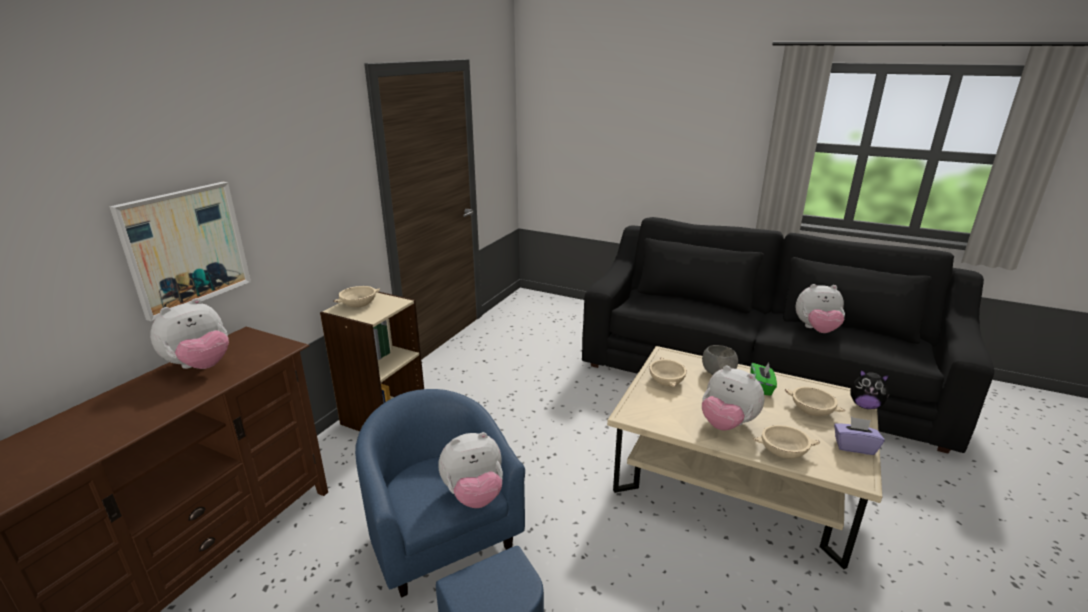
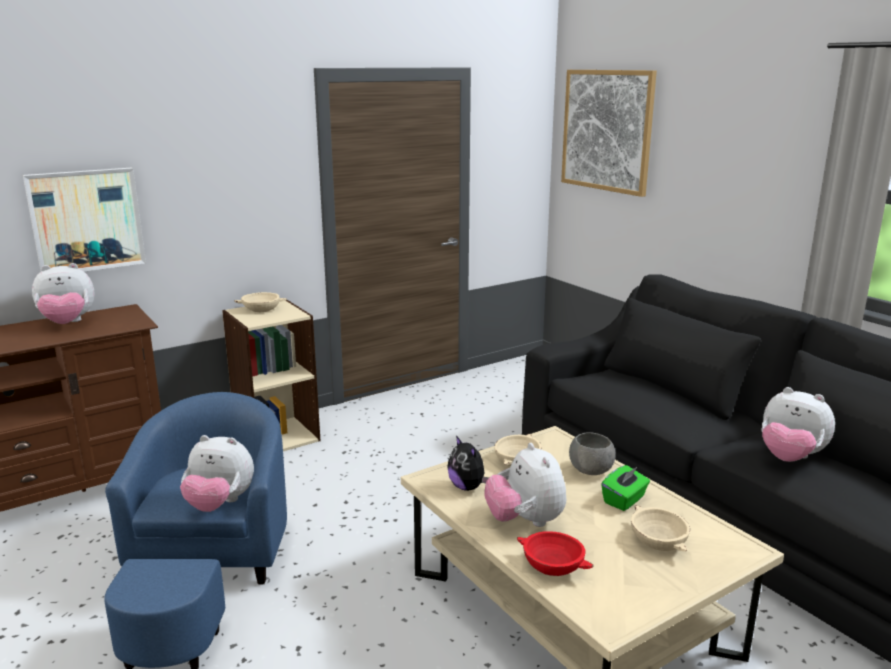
camera: 30 degrees right, 5 degrees down
beige bowl [753,425,820,459] -> red bowl [517,531,594,576]
purple tissue box [834,417,885,455] -> none
plush toy [850,369,890,409] -> plush toy moved to [447,436,489,491]
none -> picture [561,70,657,197]

